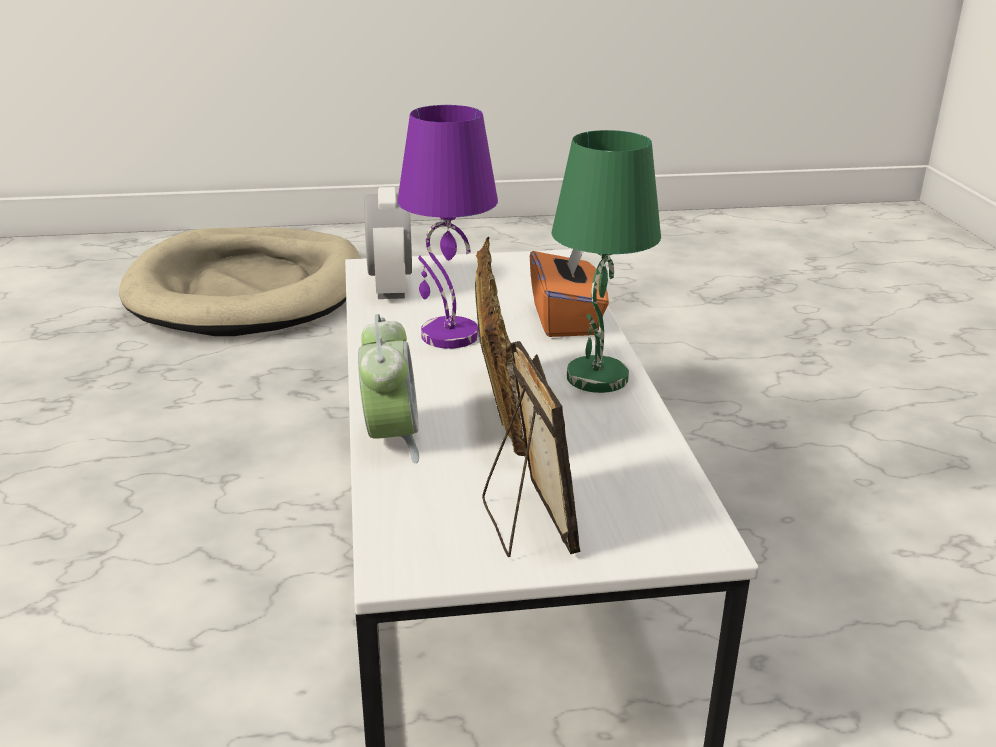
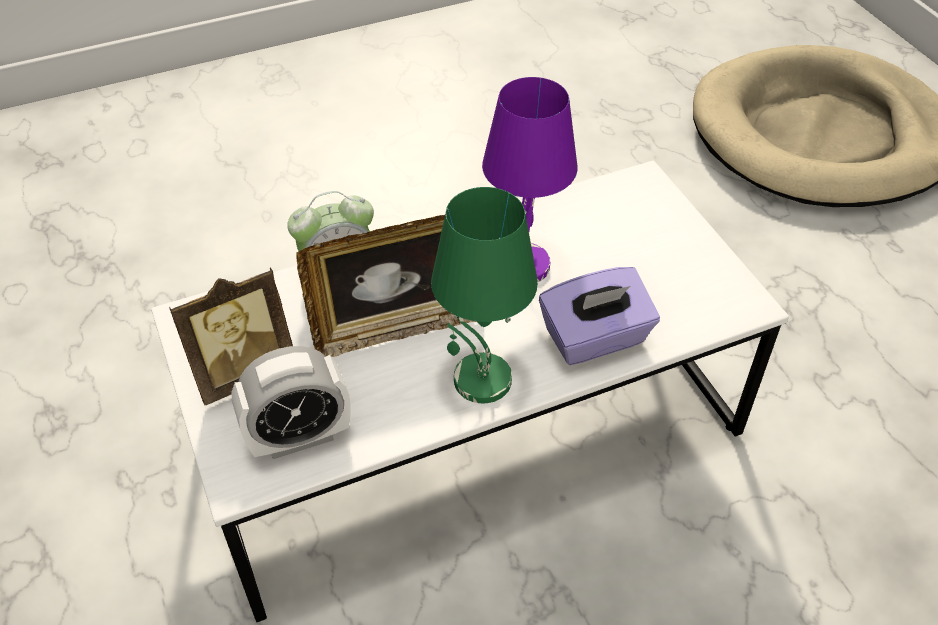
camera: 75 degrees right, 20 degrees up
alarm clock [364,187,412,299] -> alarm clock moved to [231,346,351,459]
orange tissue box [530,249,609,337] -> purple tissue box [539,267,660,365]

